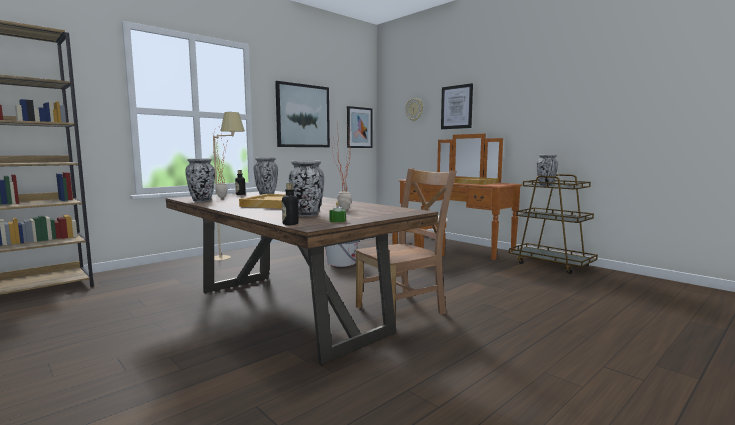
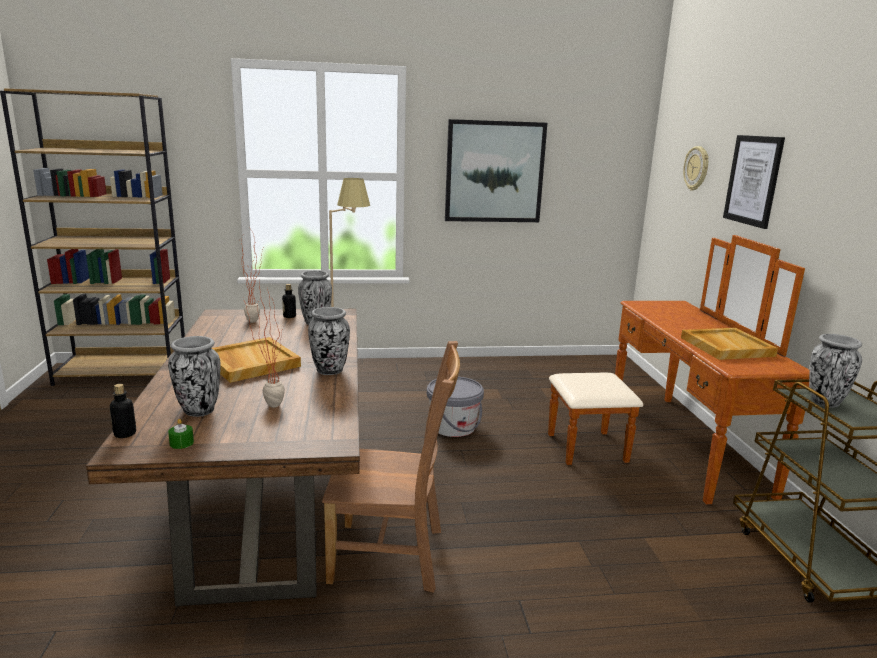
camera: 35 degrees right, 10 degrees up
vase [185,158,215,202] -> vase moved to [308,307,350,375]
picture [347,106,373,148] -> none

